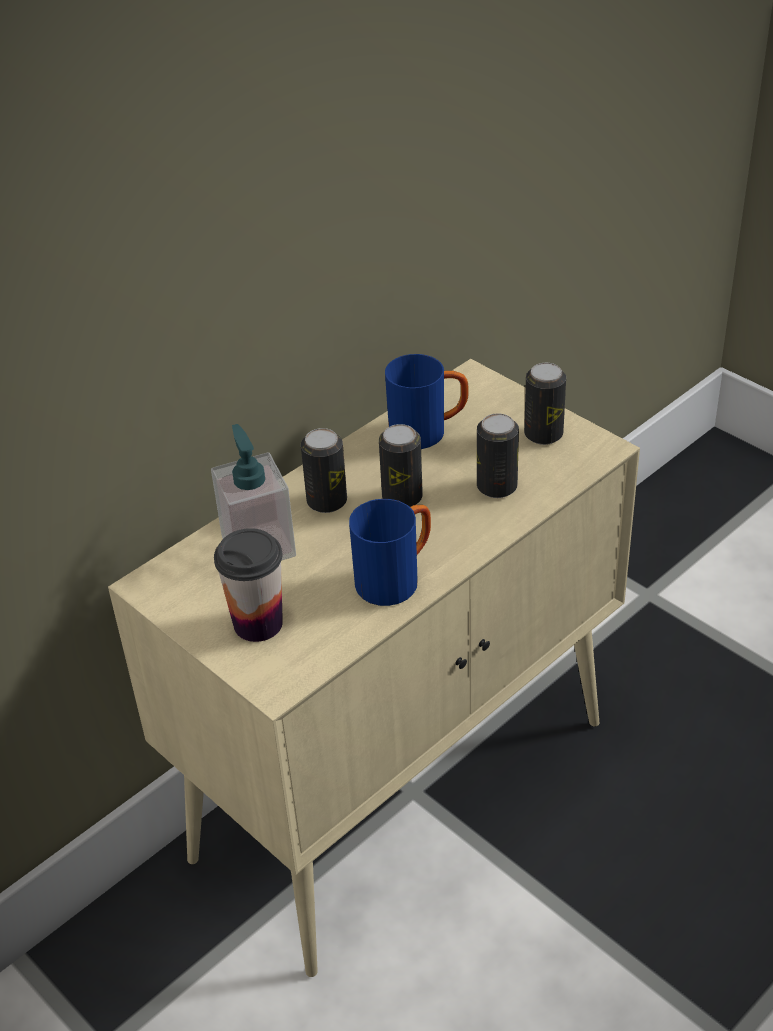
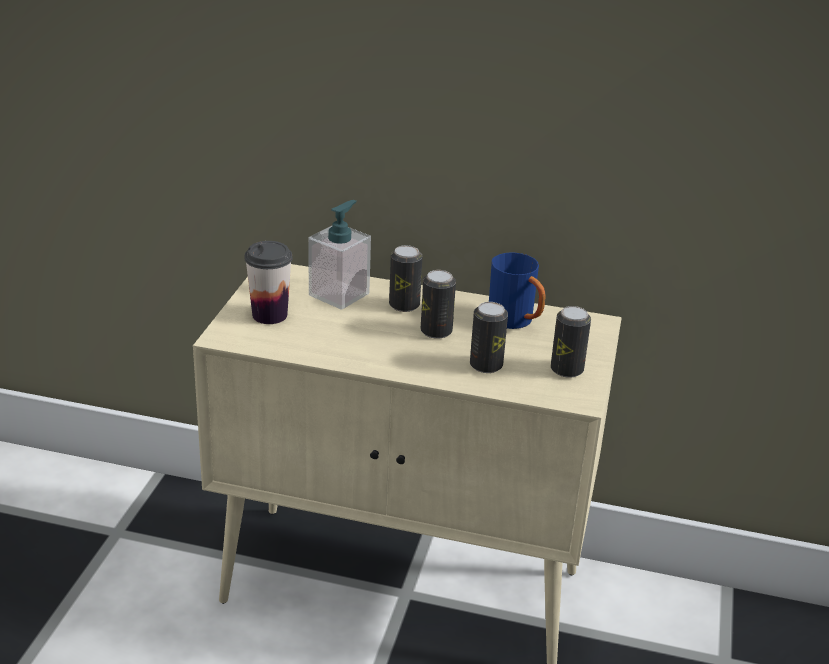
camera: 55 degrees right, 10 degrees down
blue mug [349,499,431,606] -> none

